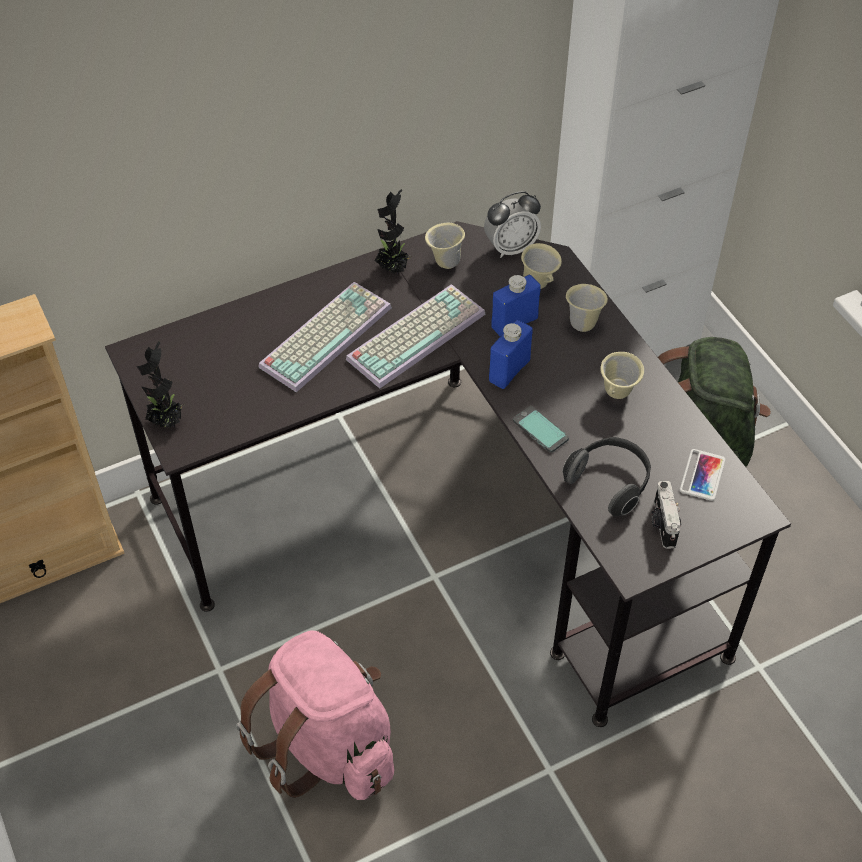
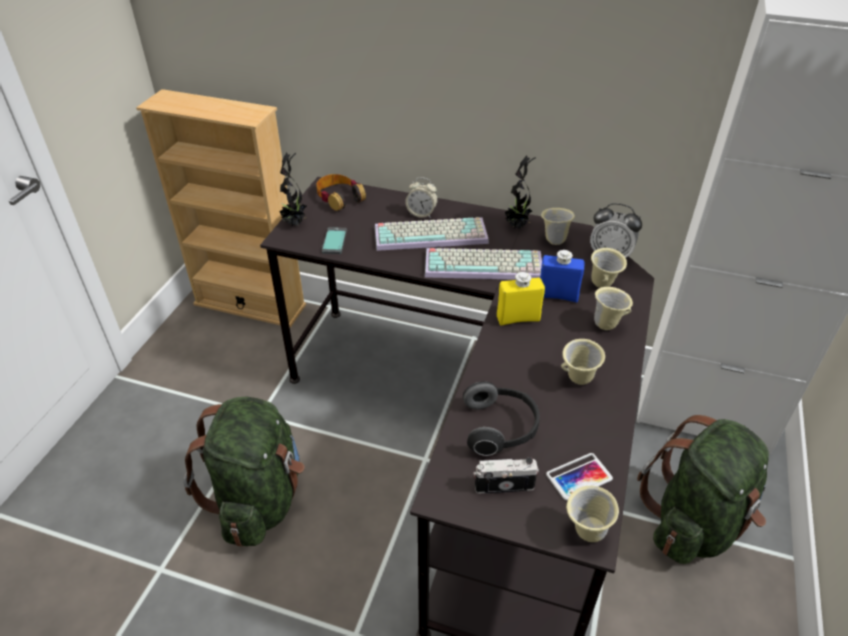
camera: 45 degrees right, 10 degrees down
pink backpack [236,630,394,800] -> green backpack [184,396,305,546]
blue bottle [489,320,533,389] -> yellow bottle [497,272,545,325]
phone [513,406,569,453] -> phone moved to [322,227,347,254]
camera [651,481,681,549] -> camera turned 45 degrees clockwise [473,457,539,494]
none -> headphones [316,174,366,211]
none -> alarm clock [405,177,438,218]
none -> beige mug [566,486,619,542]

